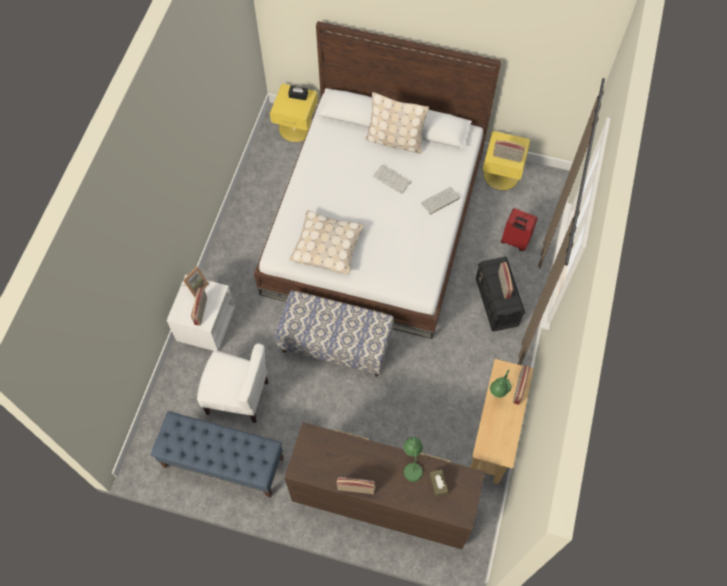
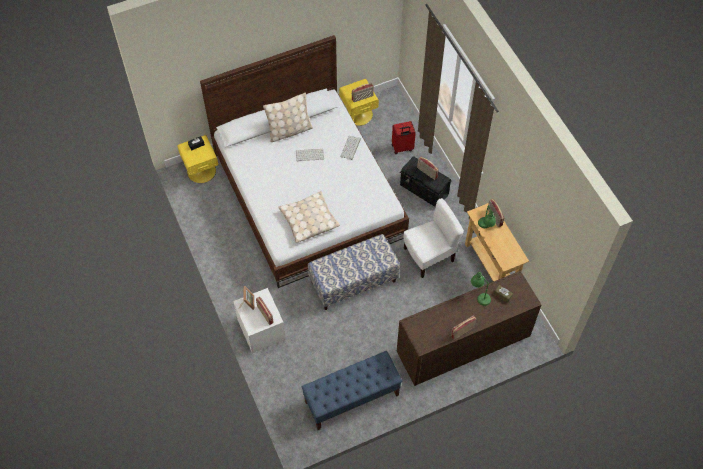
camera: 40 degrees left, 5 degrees down
white chair [197,343,268,423] -> white chair moved to [403,198,464,278]

